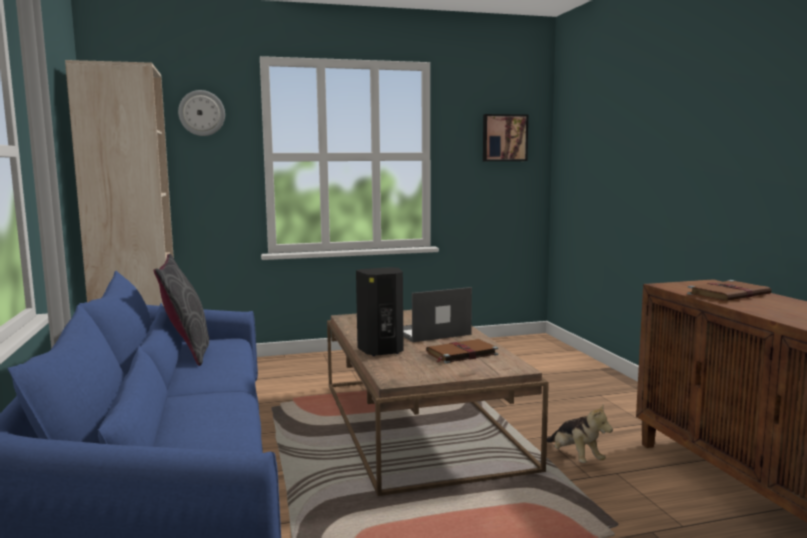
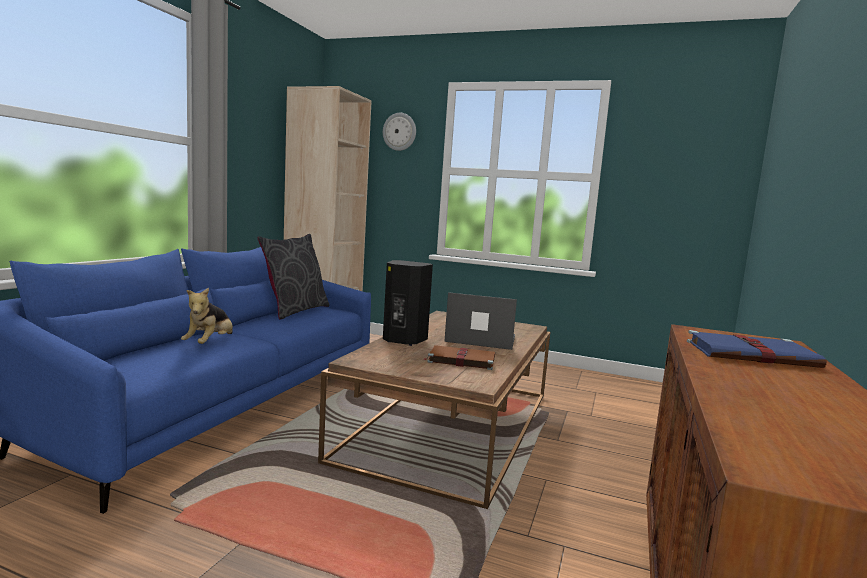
camera: 35 degrees right, 0 degrees up
picture [483,114,528,161] -> none
plush toy [547,403,613,463] -> plush toy moved to [181,288,233,344]
brown book [687,280,772,301] -> blue book [687,330,827,368]

